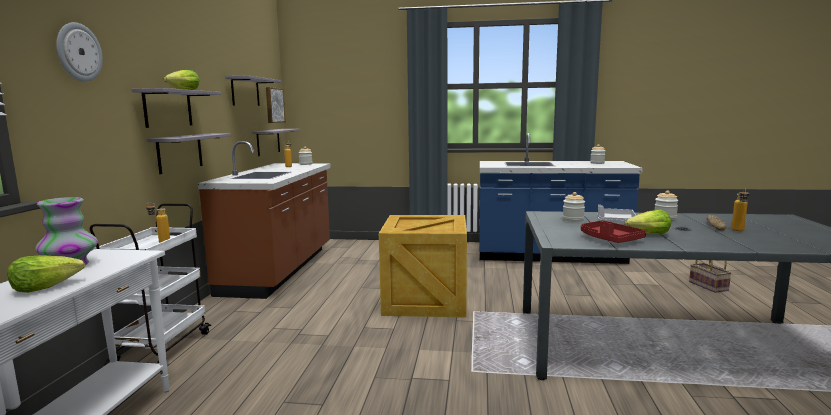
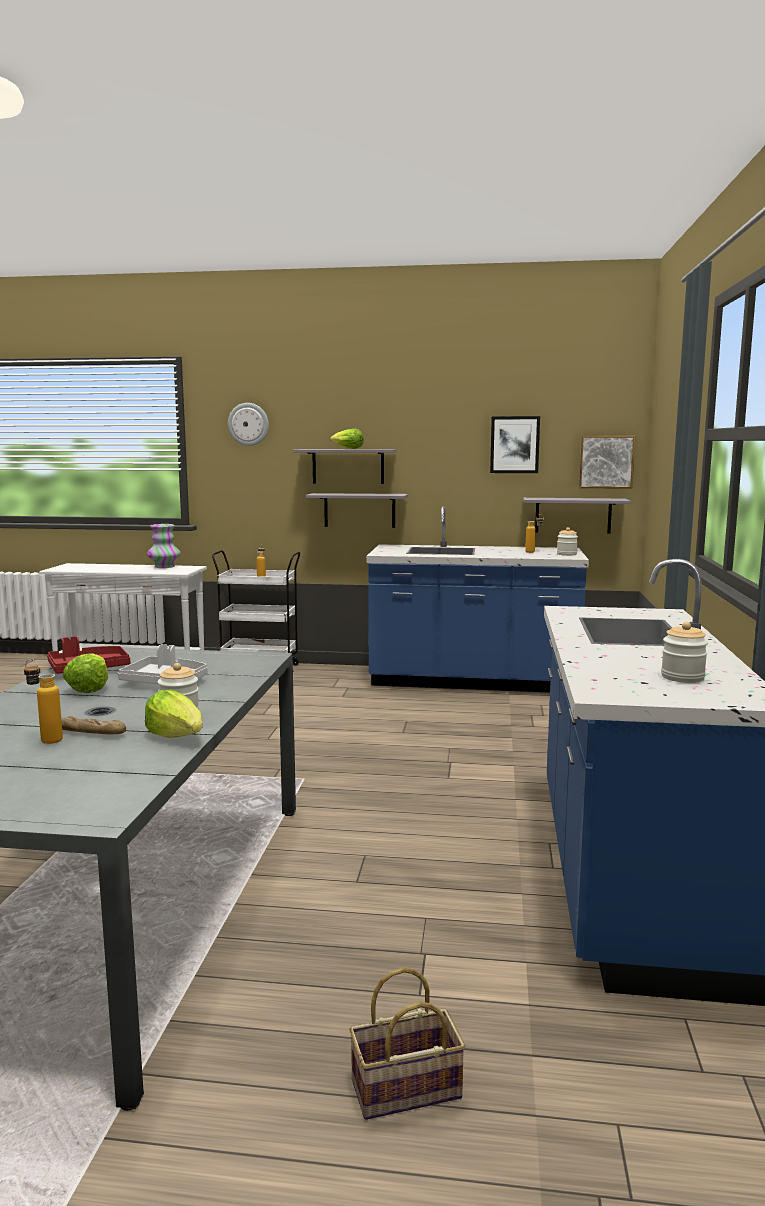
camera: 90 degrees right, 0 degrees up
lettuce [7,255,85,293] -> lettuce moved to [145,690,203,738]
brown counter [198,141,331,299] -> blue counter [366,506,589,693]
grey shelf [225,75,282,106] -> picture [490,416,540,473]
crate [379,215,467,318] -> none
jar [563,192,585,222] -> none

